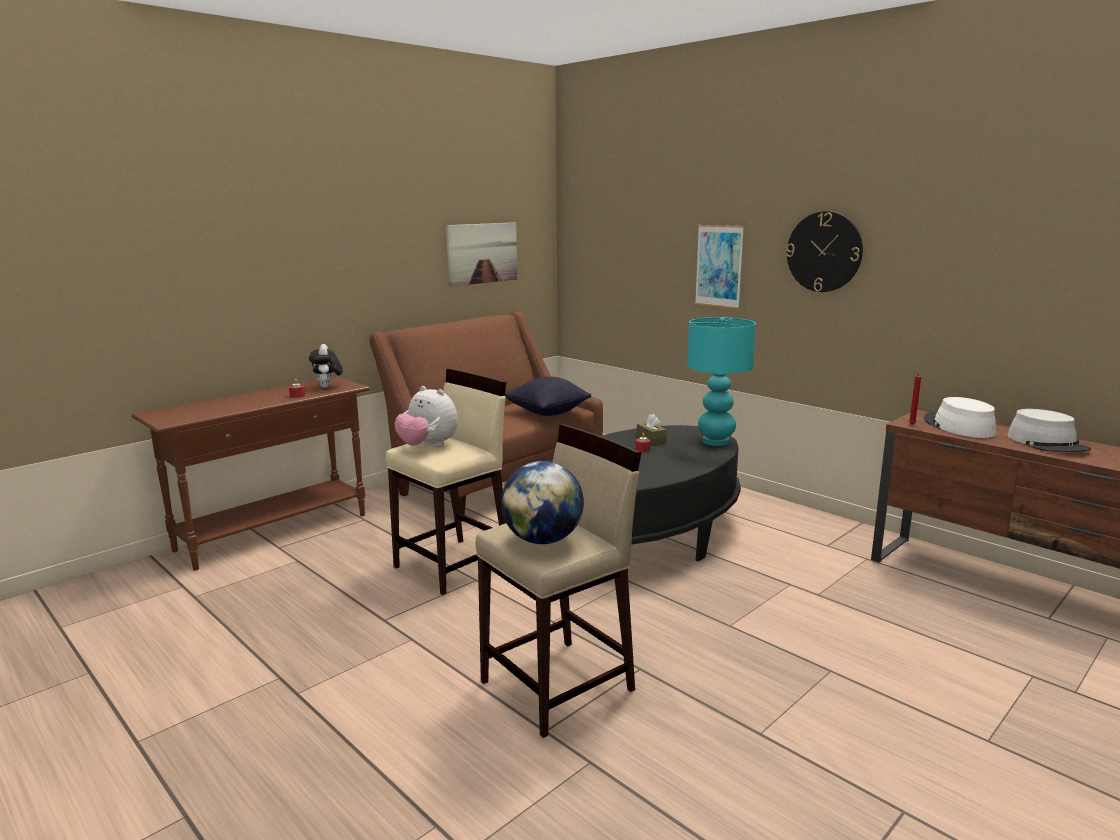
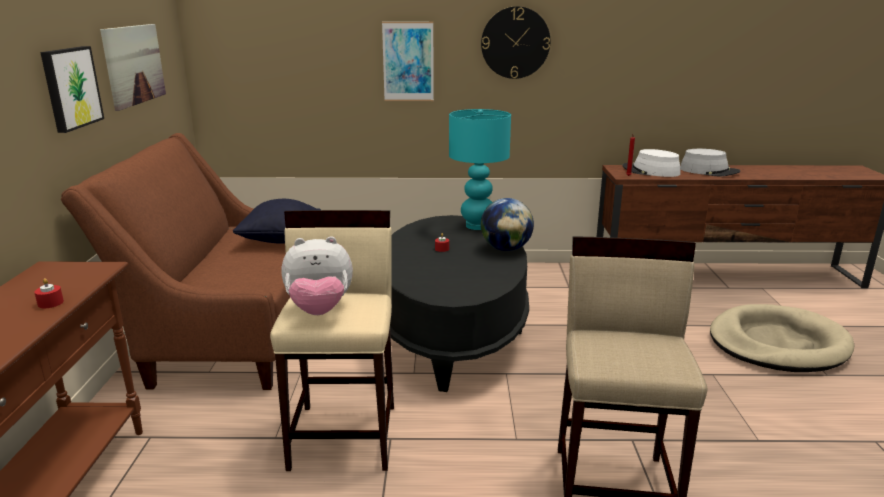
camera: 45 degrees left, 5 degrees up
plush toy [309,344,343,388] -> none
globe [501,461,584,544] -> globe moved to [481,198,534,251]
brown tissue box [637,414,667,445] -> none
none -> picture [40,46,104,133]
none -> beige dog bed [710,304,854,372]

